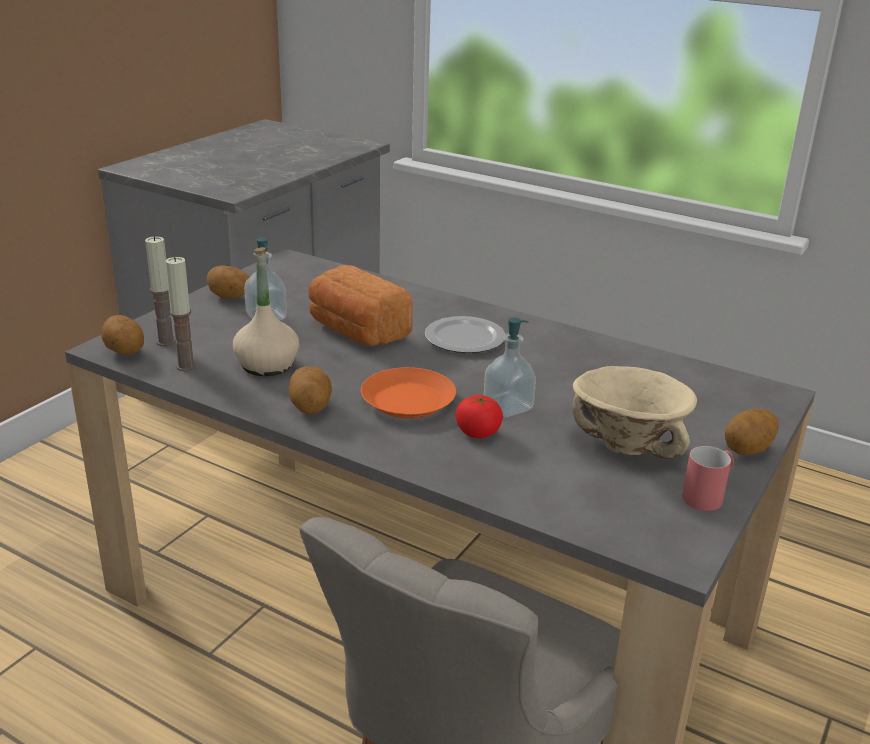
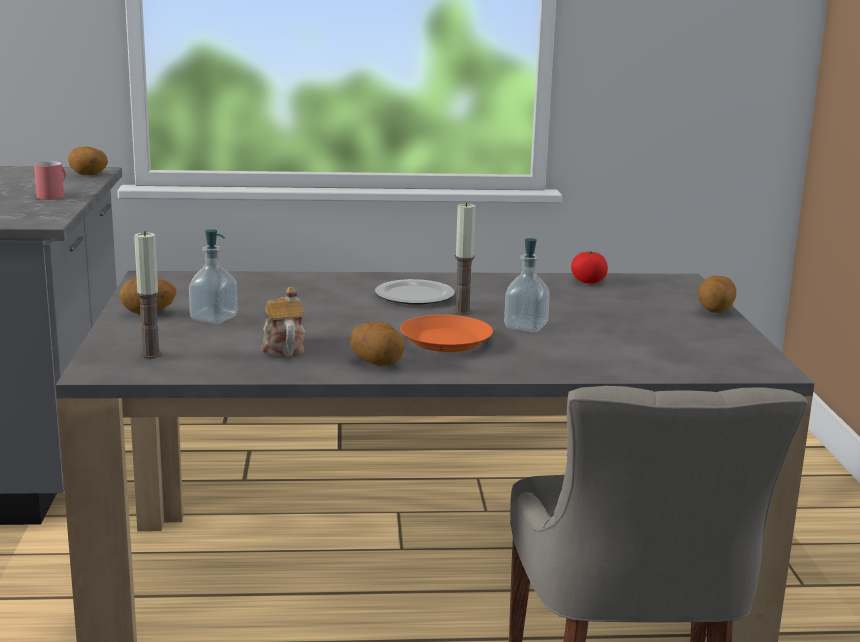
camera: 35 degrees left, 10 degrees down
potato [102,315,144,355] -> potato moved to [68,147,108,175]
candle [165,256,196,371] -> candle moved to [453,202,476,315]
beige bottle [233,247,299,376] -> teapot [261,286,305,357]
bread [309,265,413,346] -> none
tomato [456,395,503,439] -> tomato moved to [571,251,608,284]
beige bowl [572,366,697,459] -> none
red mug [682,446,734,511] -> red mug moved to [34,161,66,200]

